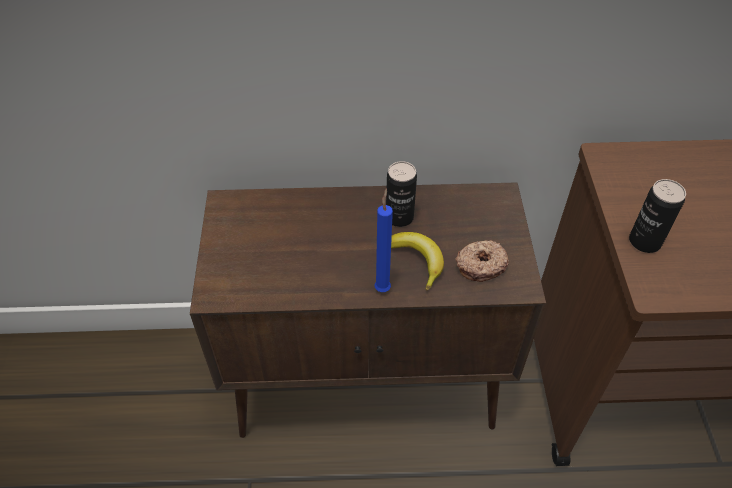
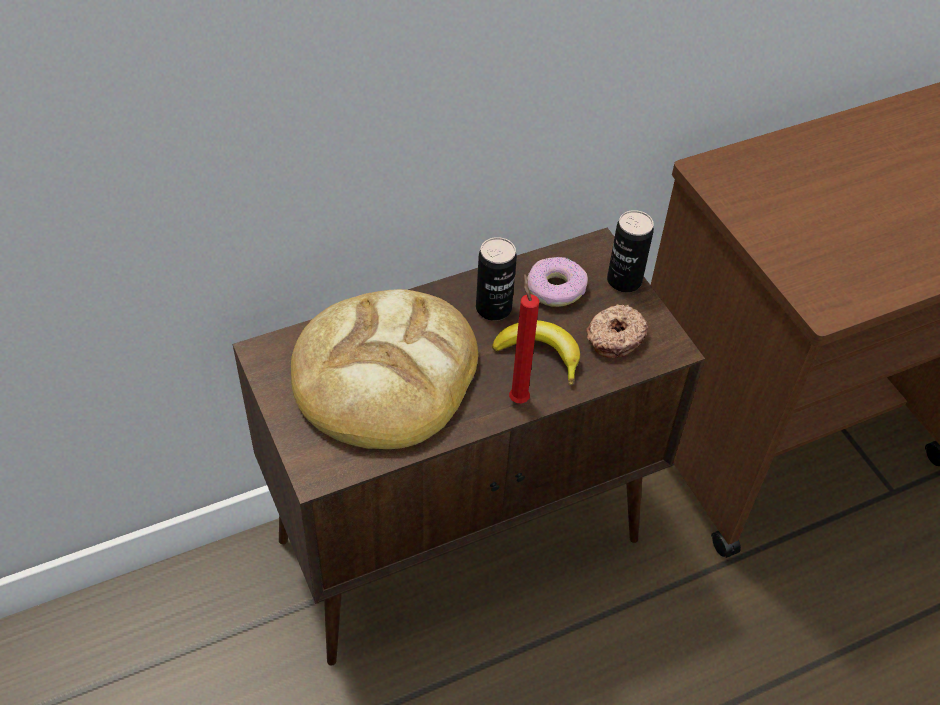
camera: 25 degrees left, 0 degrees up
blue candle [374,188,393,292] -> red candle [509,274,539,403]
can [629,179,686,253] -> can moved to [607,210,654,292]
none -> bread [291,289,478,449]
none -> donut [527,257,588,307]

